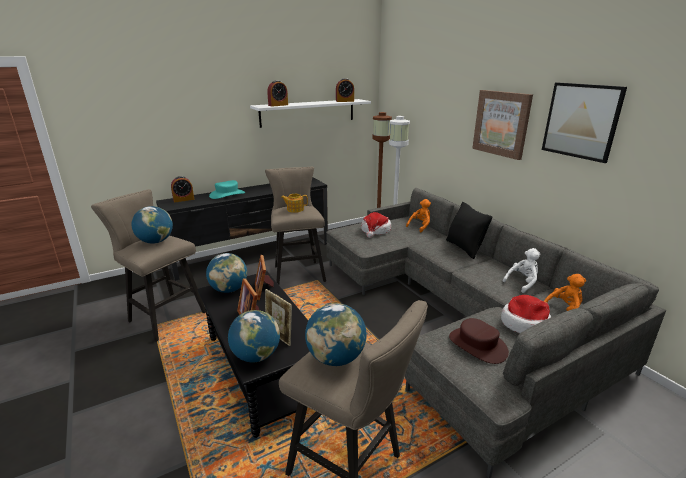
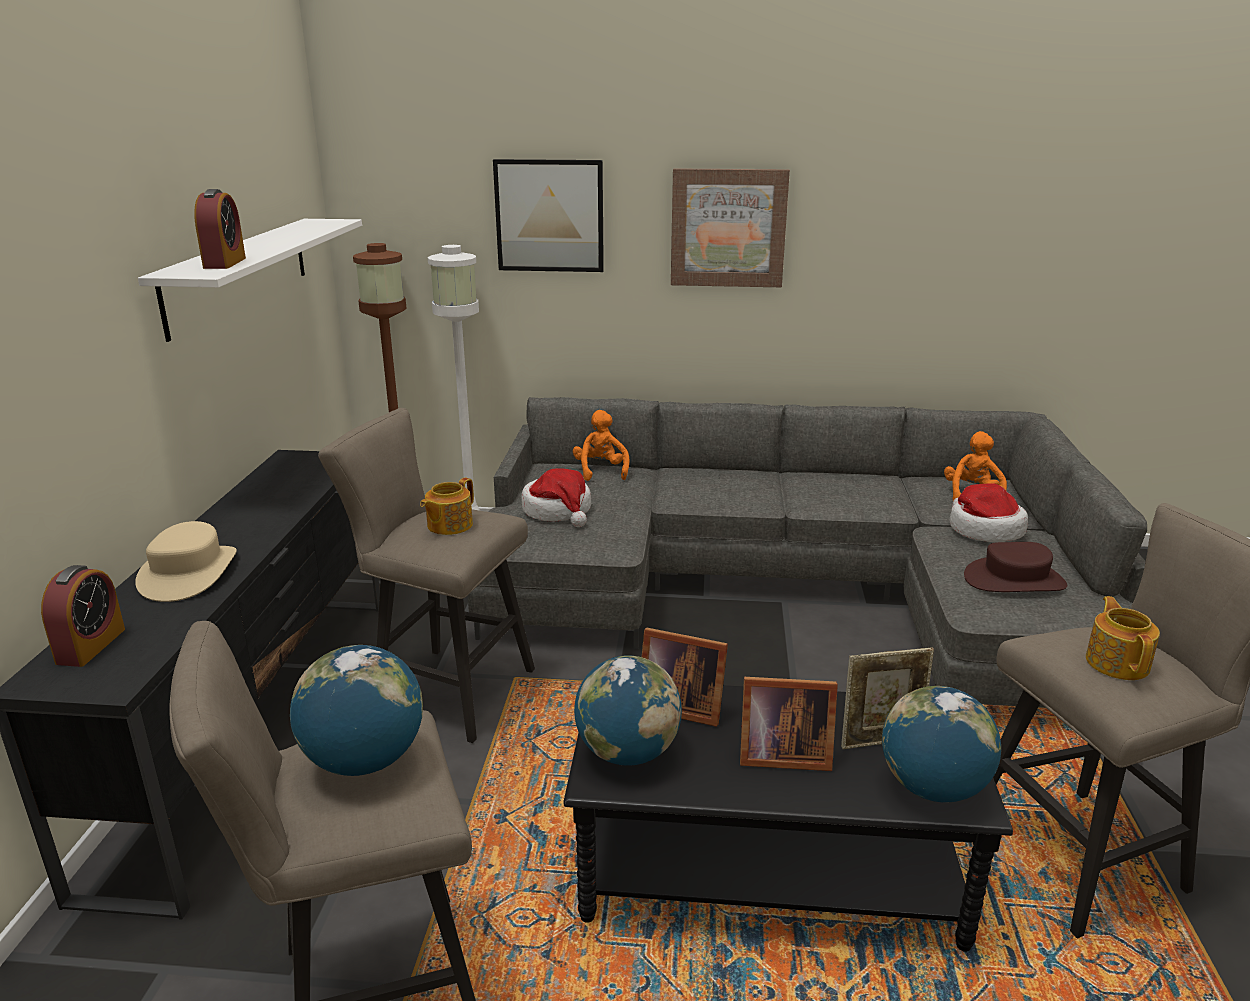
camera: 55 degrees left, 0 degrees up
turquoise hat [209,180,245,199] -> beige hat [135,521,237,602]
globe [305,303,366,366] -> teapot [1086,596,1160,680]
alarm clock [336,78,354,102] -> none
black pillow [446,202,492,259] -> none
white plush toy [503,248,540,293] -> none
picture [542,82,627,163] -> picture moved to [493,159,604,272]

